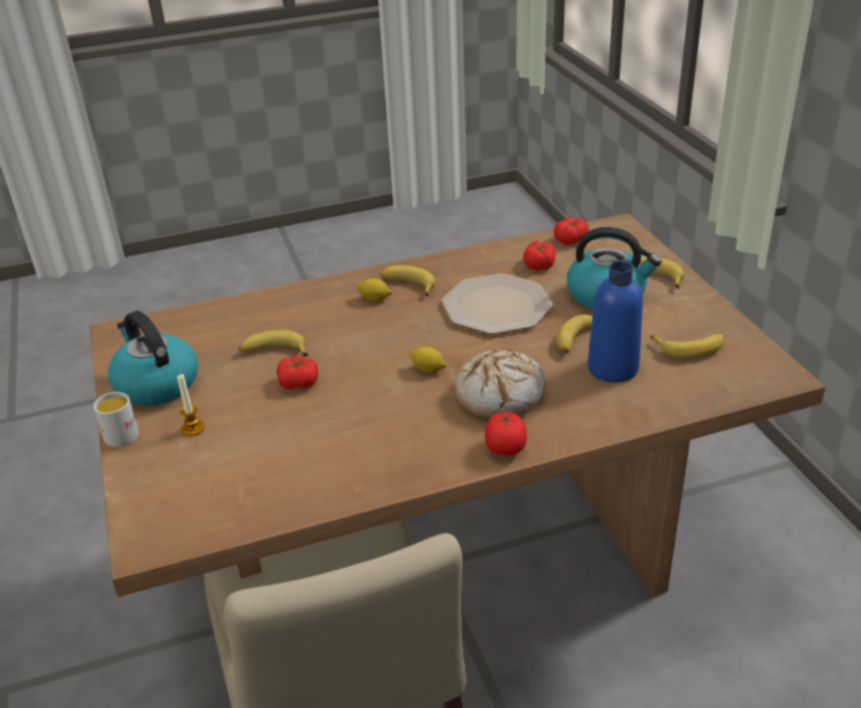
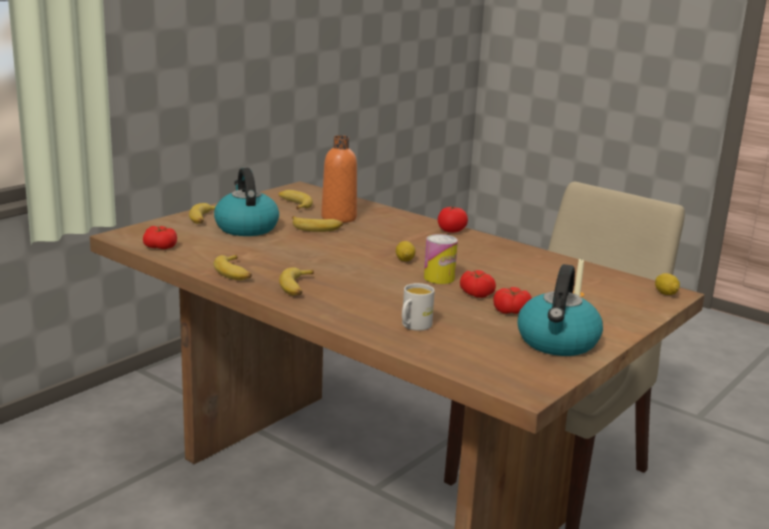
camera: 125 degrees left, 15 degrees down
white mug [94,392,139,447] -> white mug moved to [402,283,435,331]
banana [239,330,308,357] -> banana moved to [213,255,252,280]
lemon [357,278,392,301] -> lemon moved to [655,273,680,295]
plate [442,274,553,334] -> none
bread [455,350,546,418] -> none
tomato [523,240,556,270] -> tomato moved to [493,287,532,314]
blue bottle [588,261,643,382] -> orange bottle [321,135,357,223]
none -> can [424,234,458,284]

